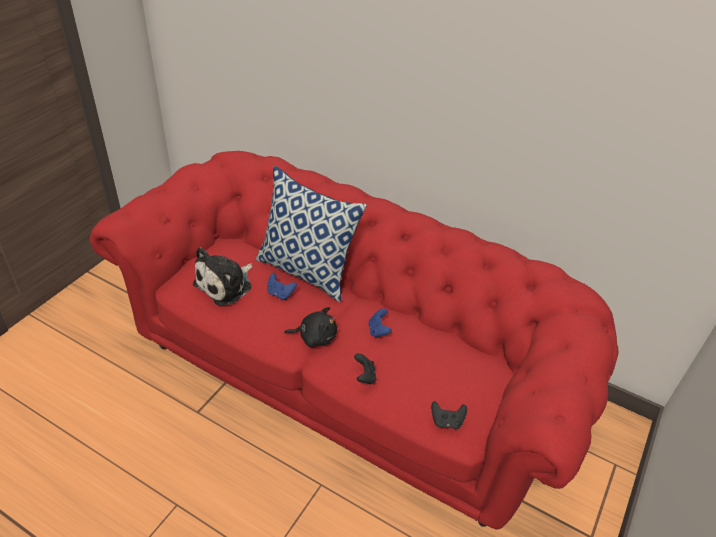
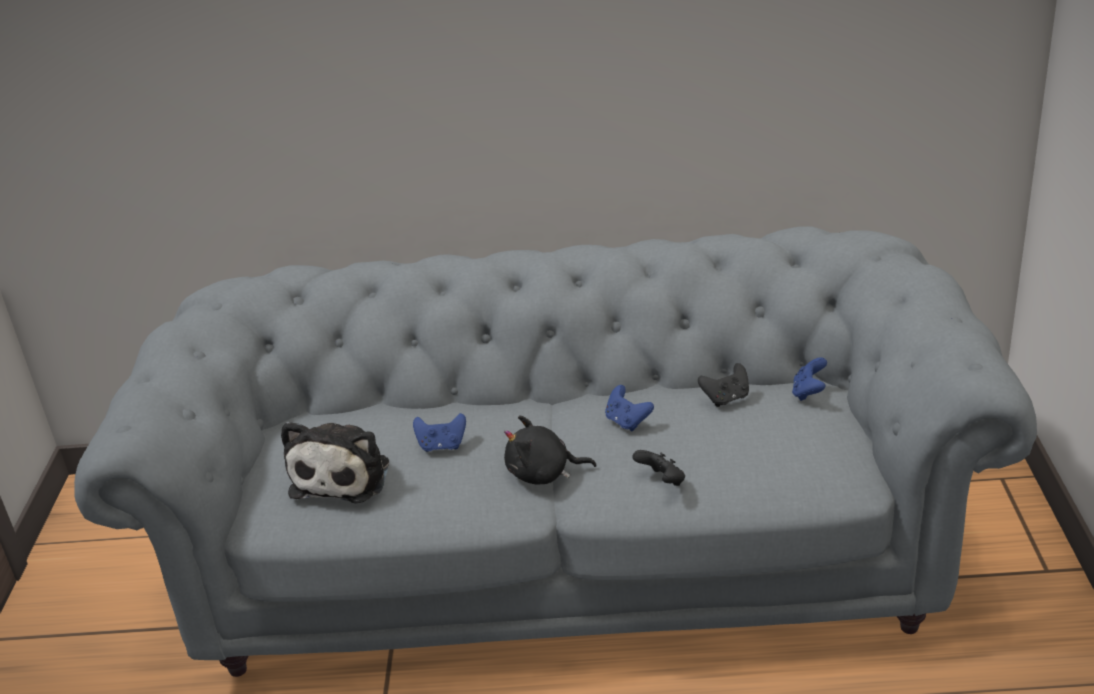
camera: 25 degrees left, 10 degrees down
red sofa [90,151,618,530] -> grey sofa [74,226,1037,677]
pillow [256,166,367,302] -> none
black plush toy [284,307,337,347] -> black plush toy turned 150 degrees counterclockwise [504,415,597,485]
black game controller [431,401,467,429] -> black game controller moved to [698,363,749,407]
none -> blue game controller [792,357,827,401]

